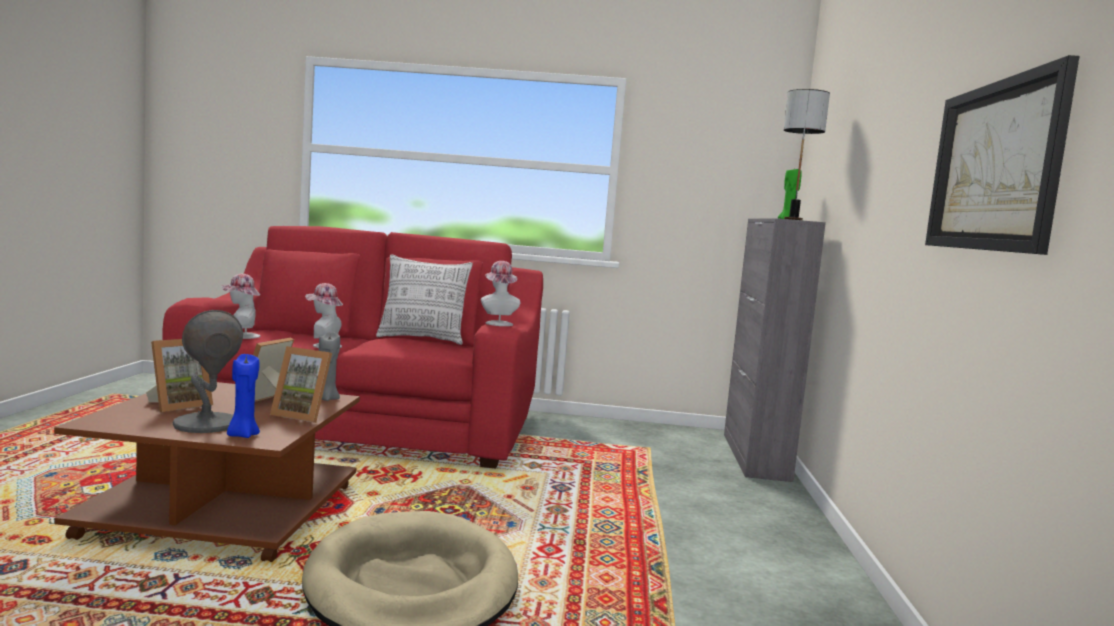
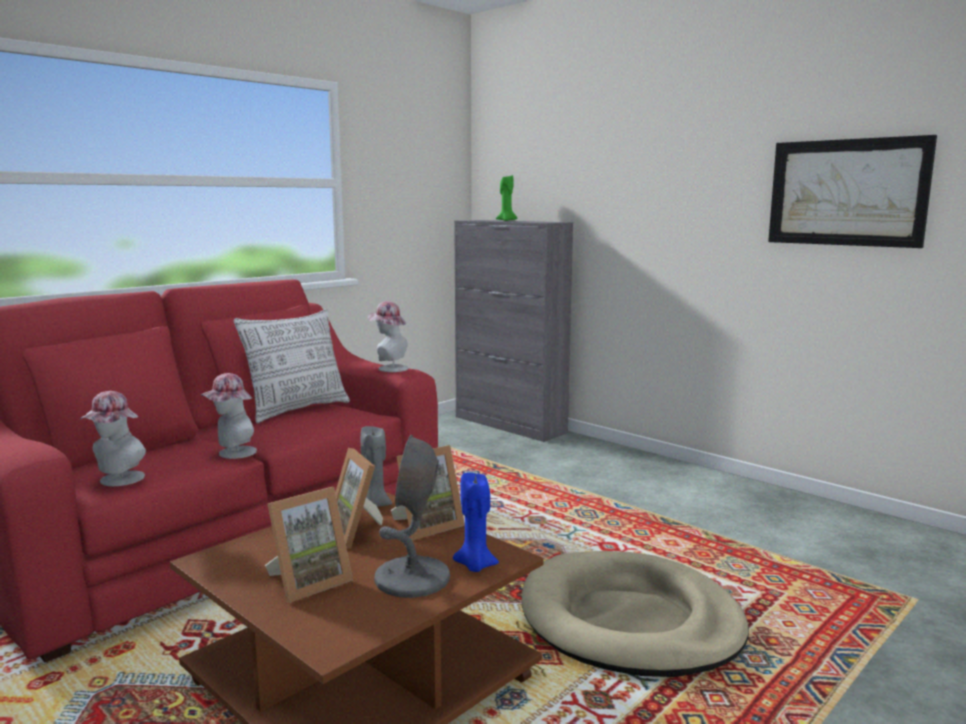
camera: 50 degrees left, 5 degrees up
picture frame [146,339,213,412] -> picture frame turned 60 degrees clockwise [265,487,353,603]
table lamp [784,89,830,220] -> none

